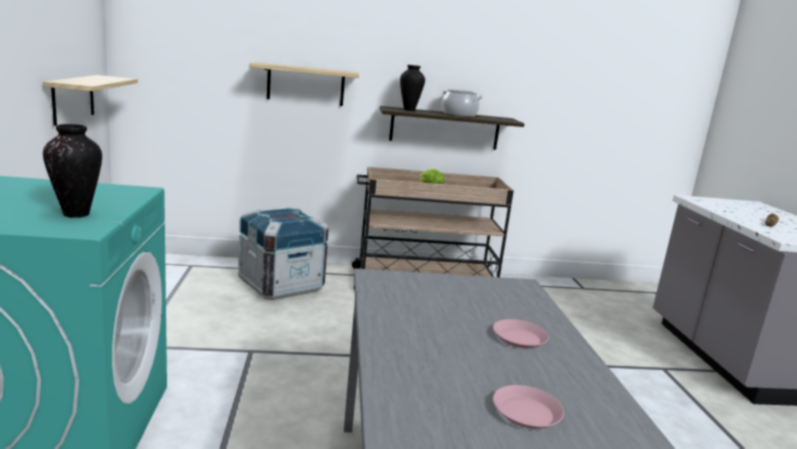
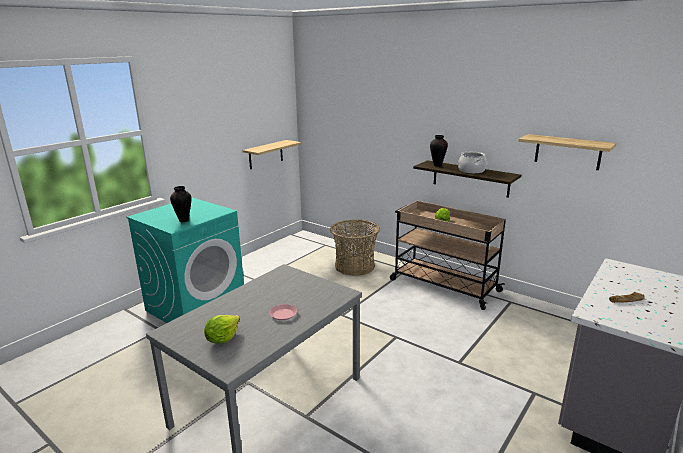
camera: 45 degrees right, 5 degrees up
crate [238,207,329,300] -> basket [330,220,380,276]
shelf [249,62,359,106] -> shelf moved to [518,134,616,170]
pink plate [493,385,564,429] -> lettuce [204,315,240,343]

